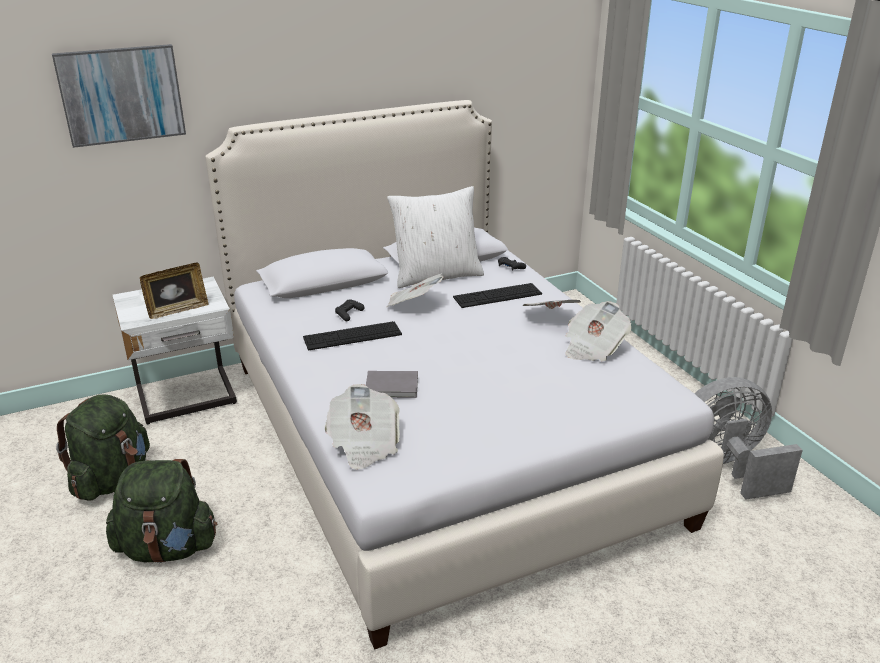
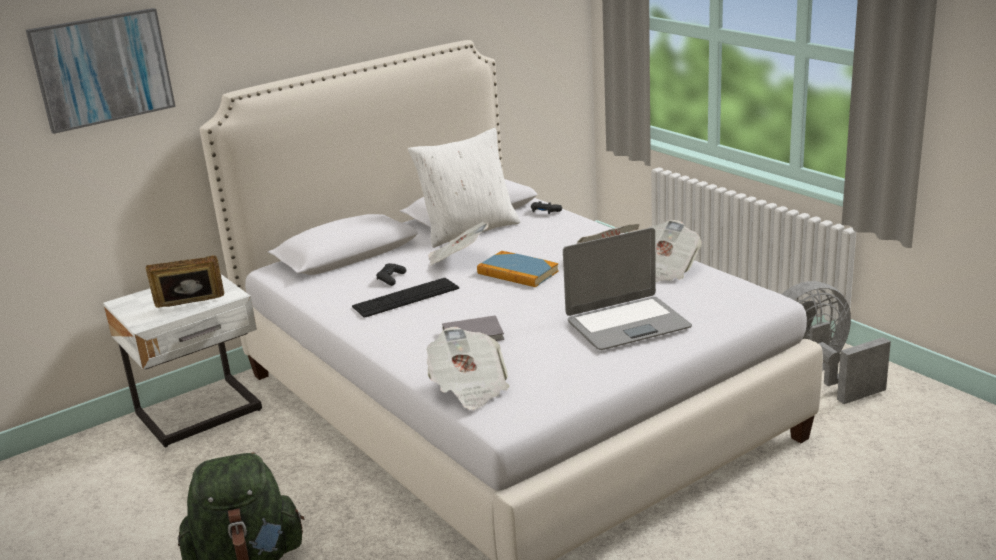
camera: 10 degrees left, 5 degrees down
green backpack [56,395,150,501] -> none
picture frame [140,263,209,319] -> picture frame turned 150 degrees counterclockwise [146,255,224,308]
keyboard [453,283,542,308] -> none
none -> book [477,251,559,287]
none -> laptop [563,228,692,350]

